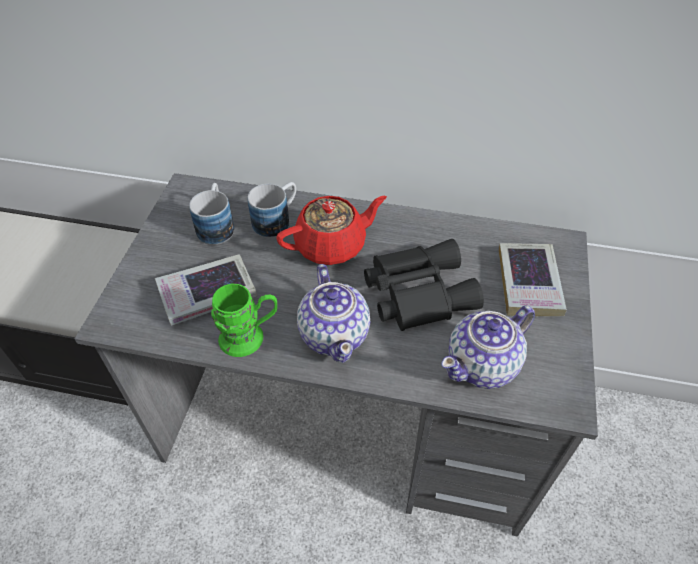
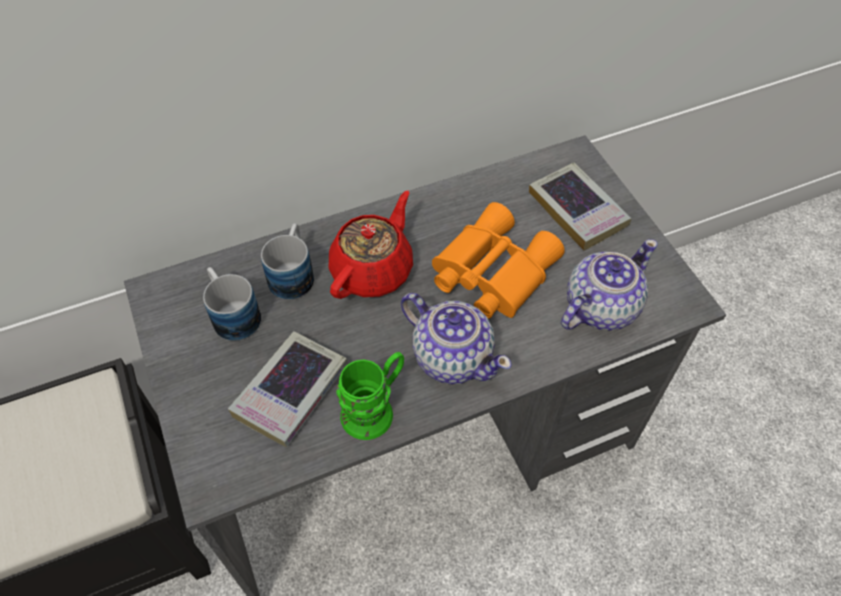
camera: 35 degrees left, 5 degrees up
black binoculars [364,239,484,331] -> orange binoculars [432,202,565,319]
teapot [441,306,535,389] -> teapot turned 150 degrees counterclockwise [561,239,658,330]

